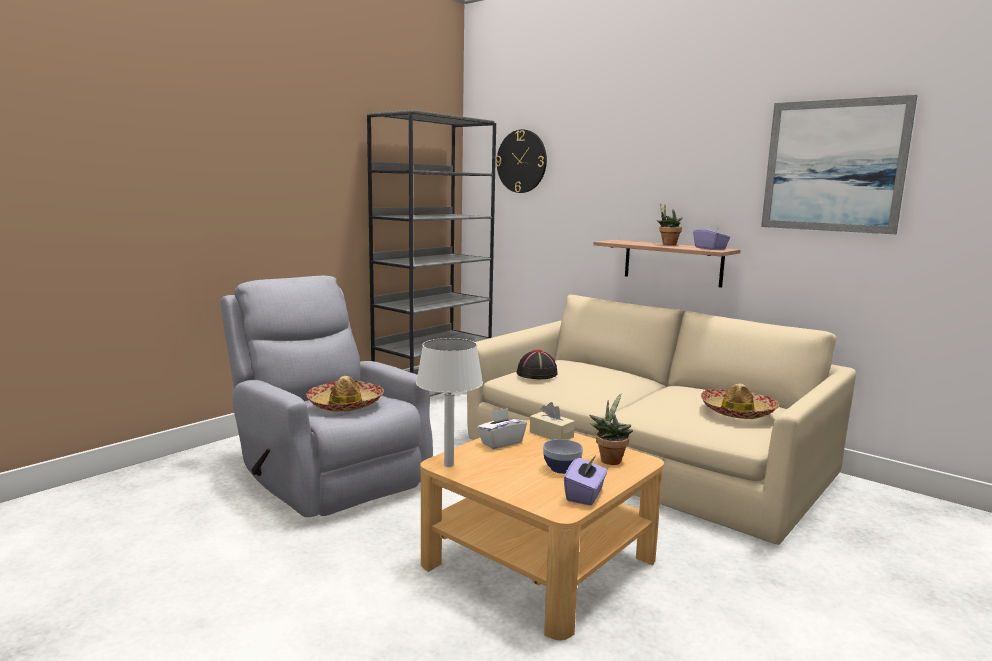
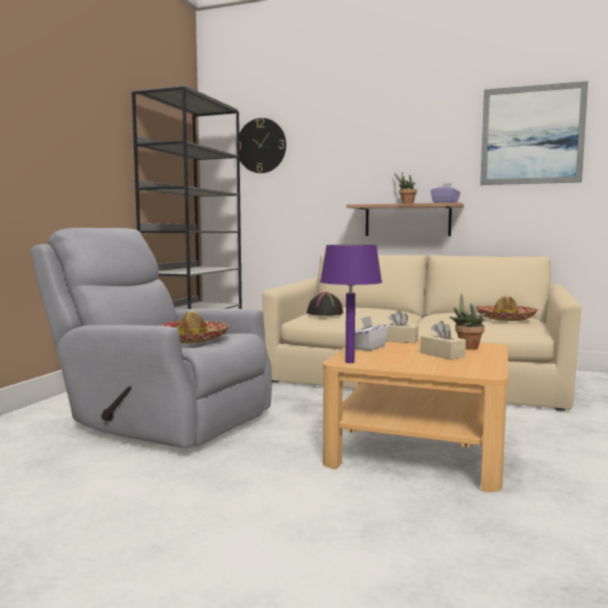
camera: 20 degrees left, 5 degrees down
white table lamp [416,338,483,467] -> purple table lamp [320,245,382,363]
bowl [543,439,583,474] -> beige tissue box [420,321,466,360]
purple tissue box [564,455,607,506] -> none

